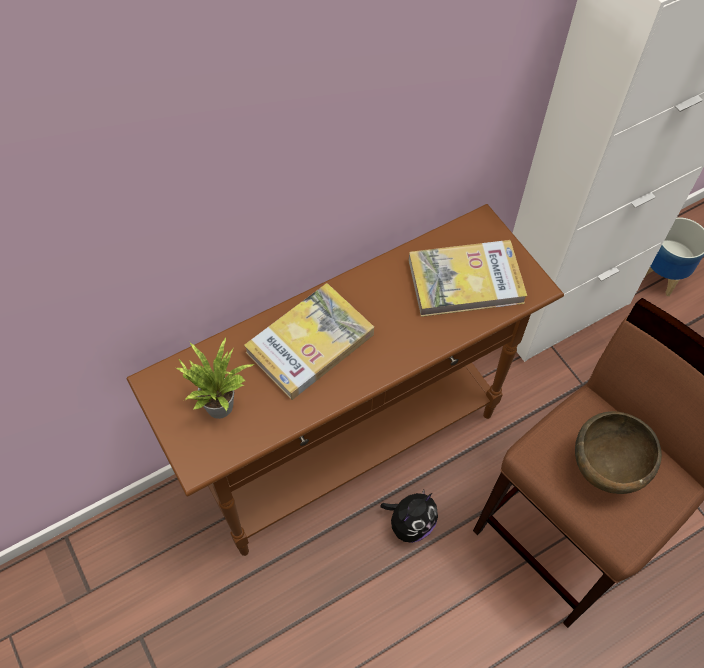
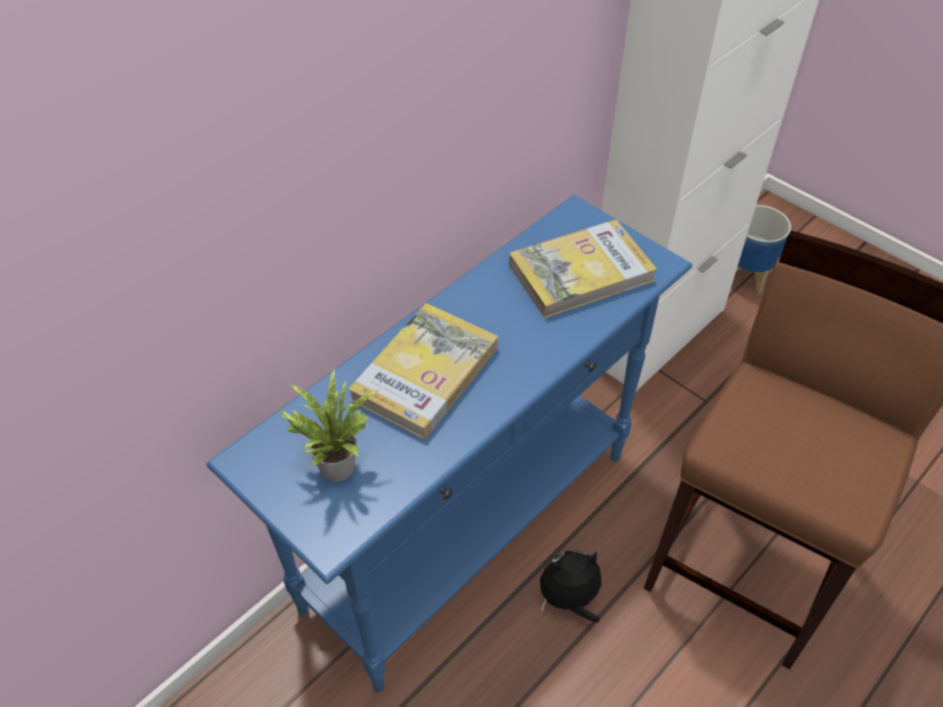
camera: 15 degrees left, 10 degrees down
brown console table [127,204,564,556] -> blue console table [206,195,692,693]
plush toy [381,490,438,543] -> plush toy turned 135 degrees counterclockwise [540,550,602,623]
brown bowl [575,411,662,494] -> none

